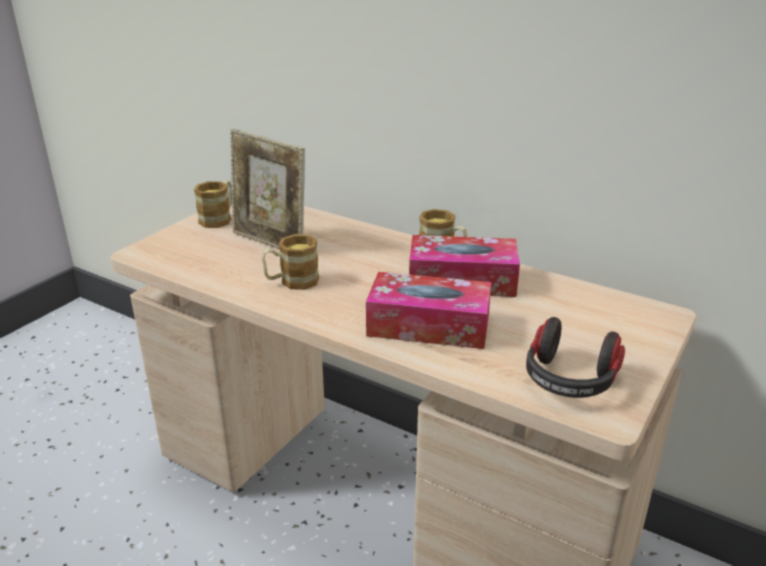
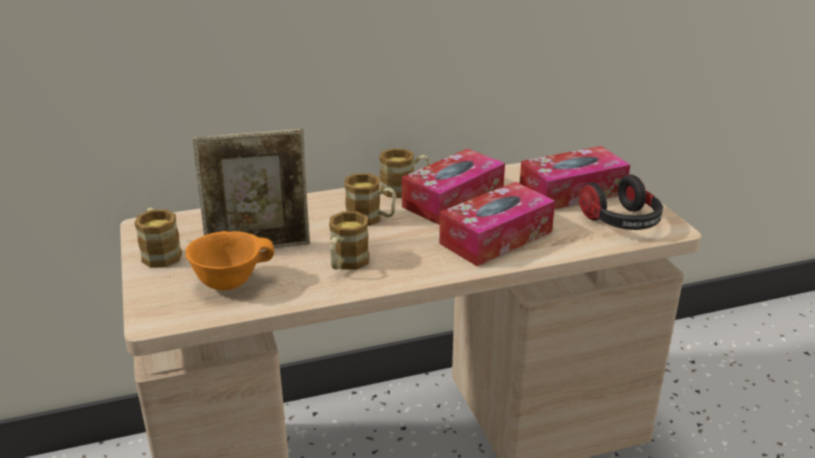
camera: 50 degrees left, 0 degrees up
none -> orange bowl [186,231,274,290]
none -> mug [345,173,396,226]
none -> tissue box [519,146,630,210]

